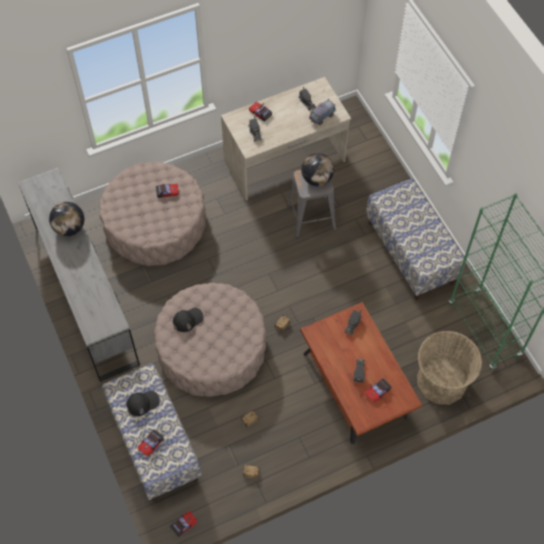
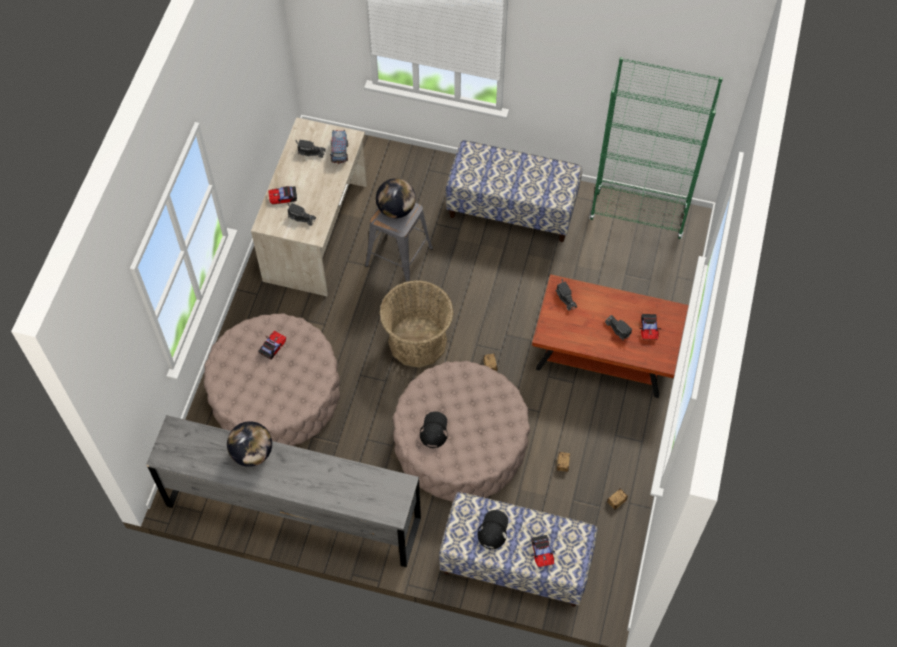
camera: 50 degrees left, 0 degrees up
toy car [170,511,197,537] -> none
basket [417,331,482,404] -> basket moved to [380,280,454,368]

